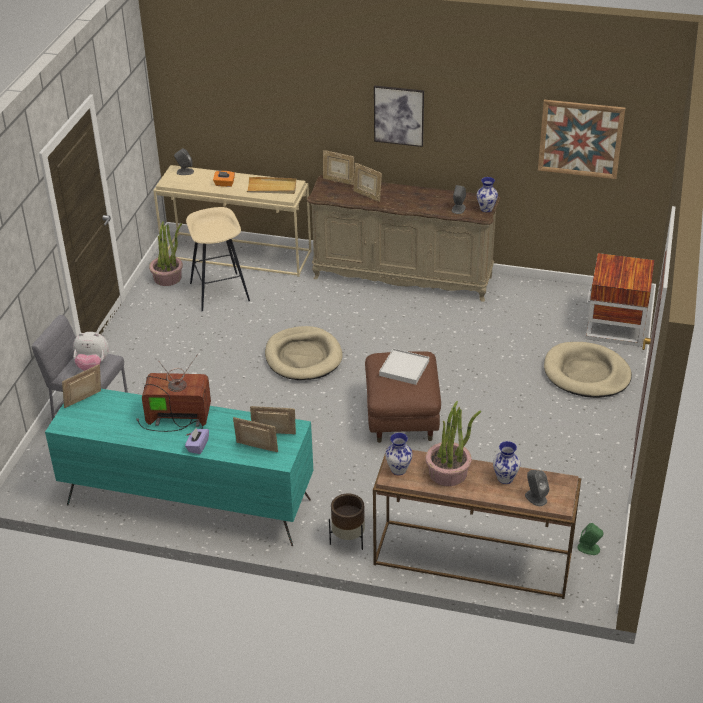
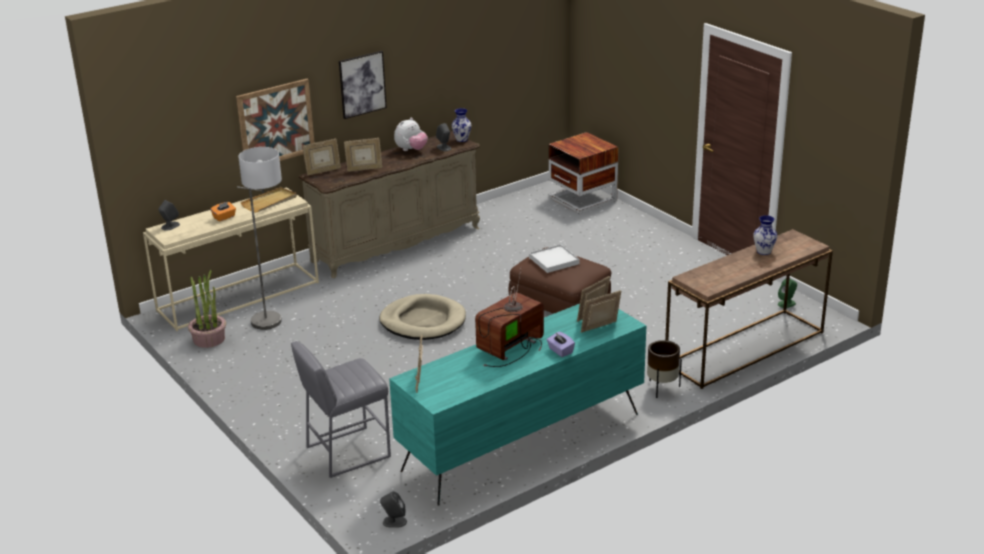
camera: 50 degrees left, 10 degrees down
plush toy [73,332,109,371] -> plush toy moved to [394,118,428,151]
beige stool [186,207,250,311] -> grey floor lamp [237,147,282,330]
vase [385,433,412,475] -> none
potted plant [425,401,481,486] -> none
grey speaker [525,470,550,506] -> grey speaker moved to [380,491,407,528]
picture [538,99,625,179] -> picture moved to [236,79,315,161]
beige dog bed [544,342,632,398] -> none

